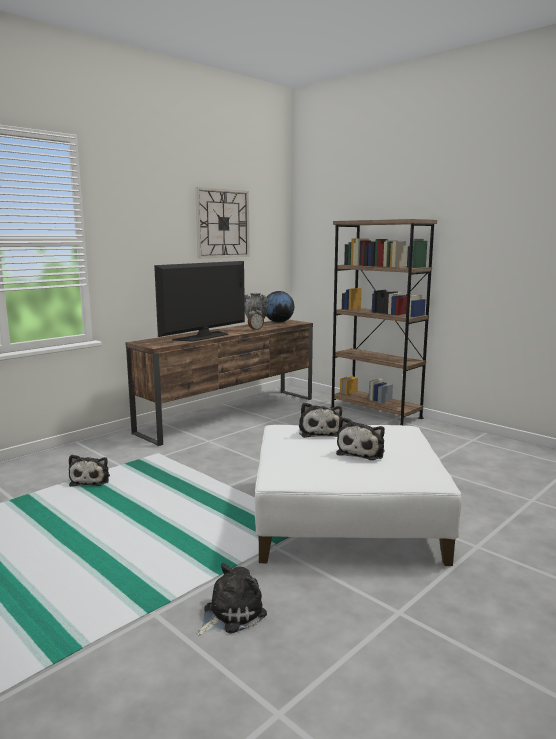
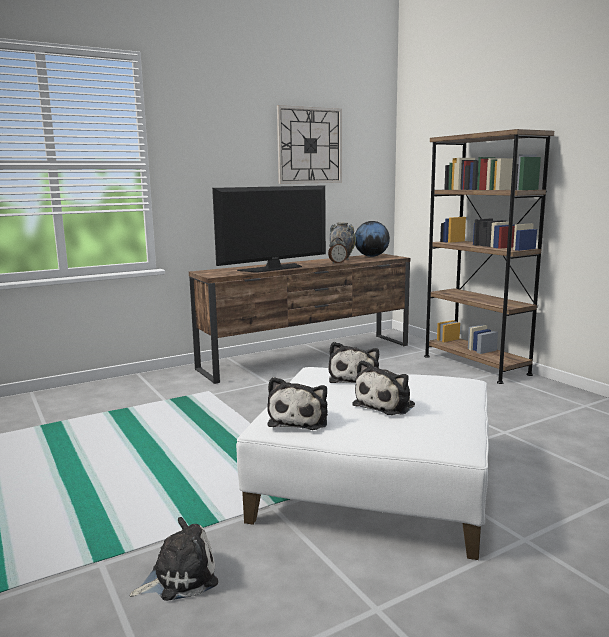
camera: 15 degrees right, 0 degrees up
plush toy [69,455,110,487] -> plush toy moved to [268,377,328,430]

